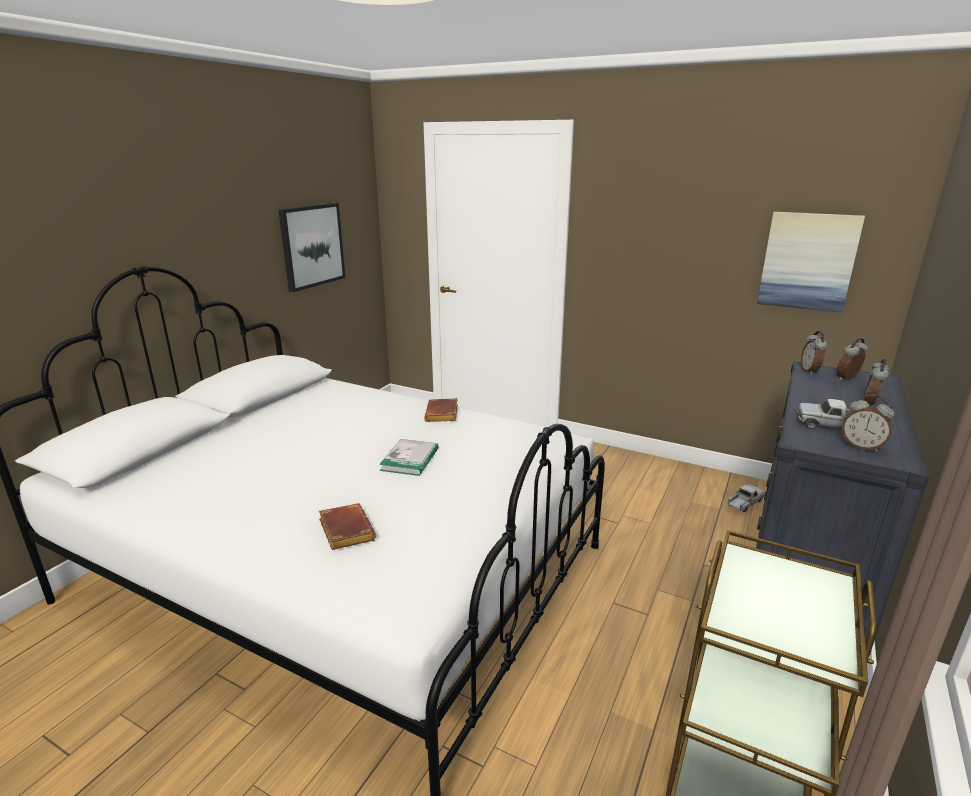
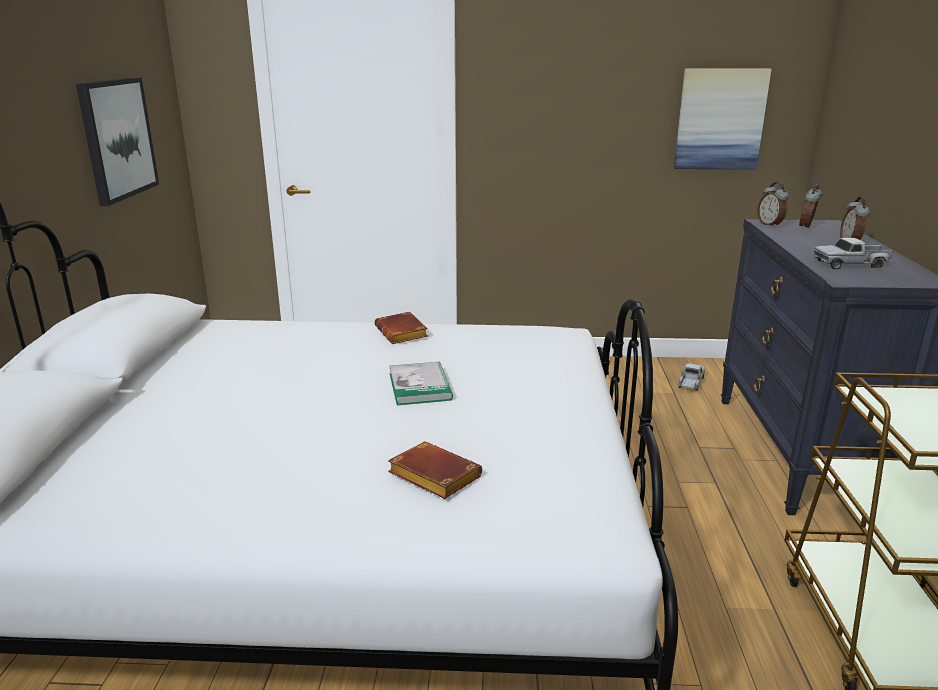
camera: 25 degrees left, 0 degrees up
alarm clock [842,394,895,452] -> none

